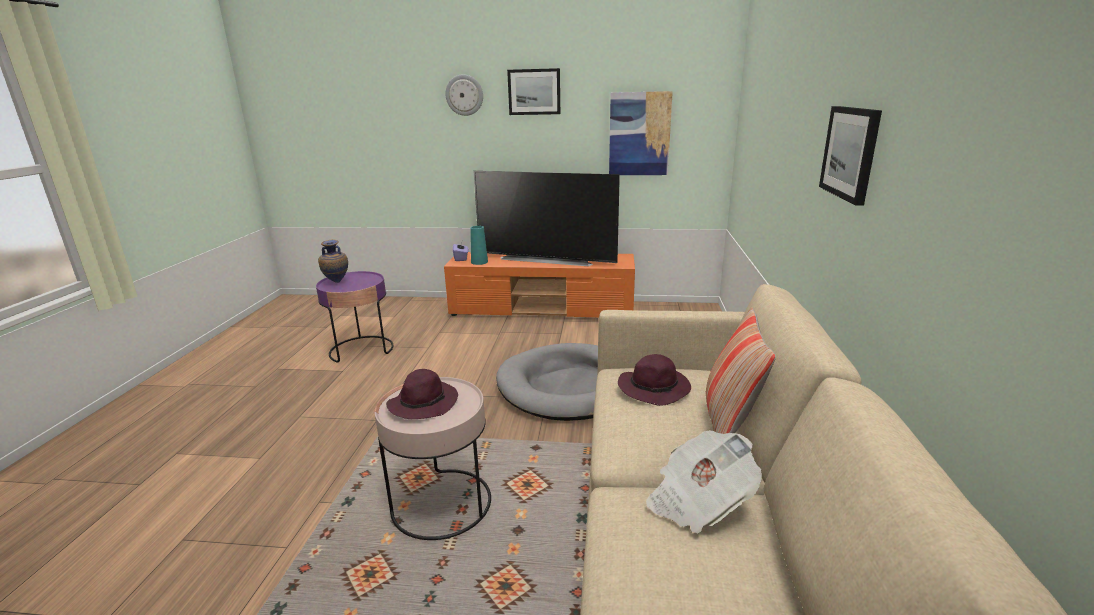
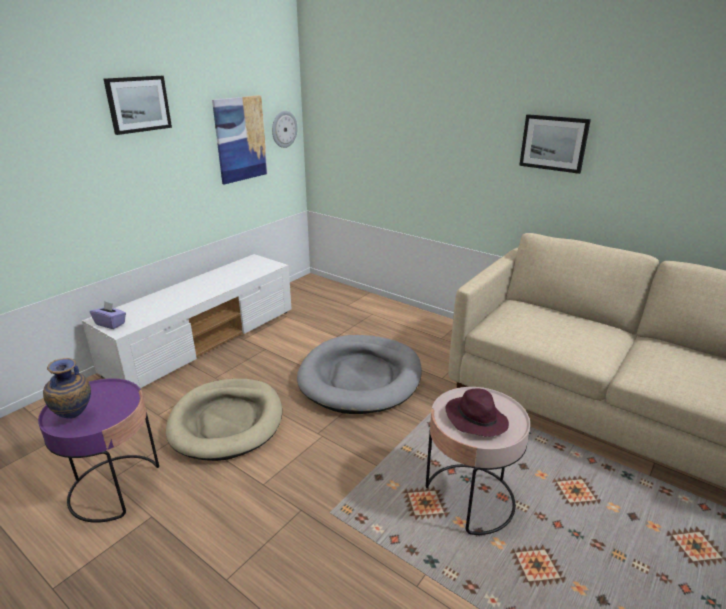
camera: 60 degrees left, 5 degrees up
orange tv stand [444,252,635,317] -> white tv stand [82,254,292,388]
wall clock [445,75,483,116] -> wall clock moved to [272,111,298,148]
turquoise vase [470,226,488,265] -> none
television [473,171,620,266] -> none
purple hat [618,354,691,406] -> none
newspaper [646,430,762,533] -> none
pillow [706,307,776,434] -> none
none -> beige dog bed [166,379,282,461]

